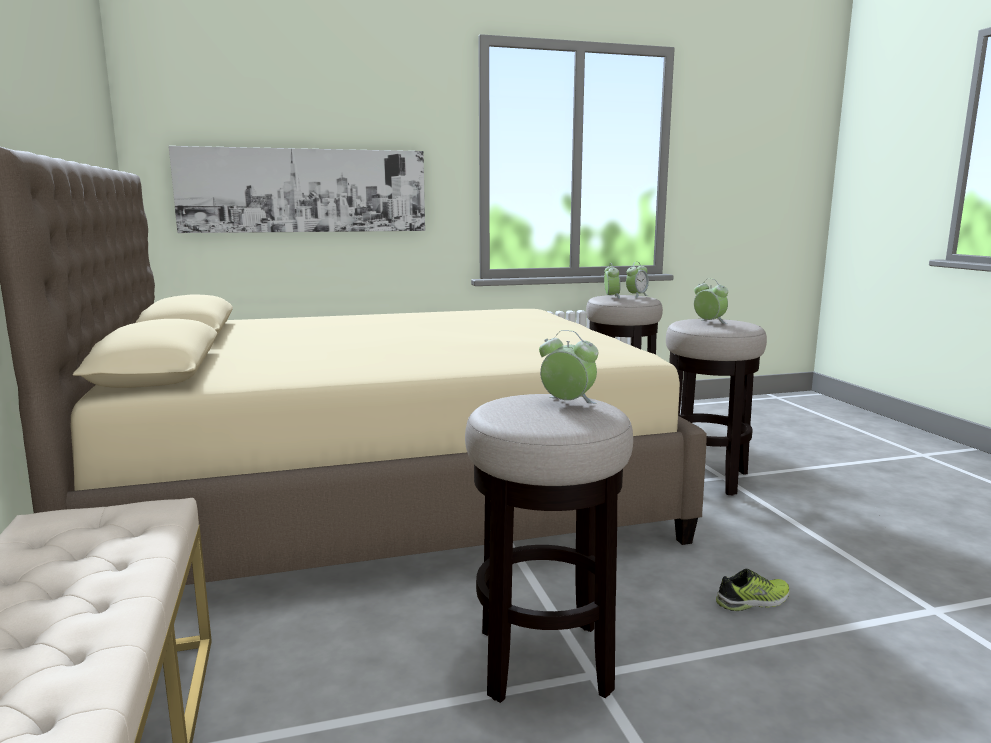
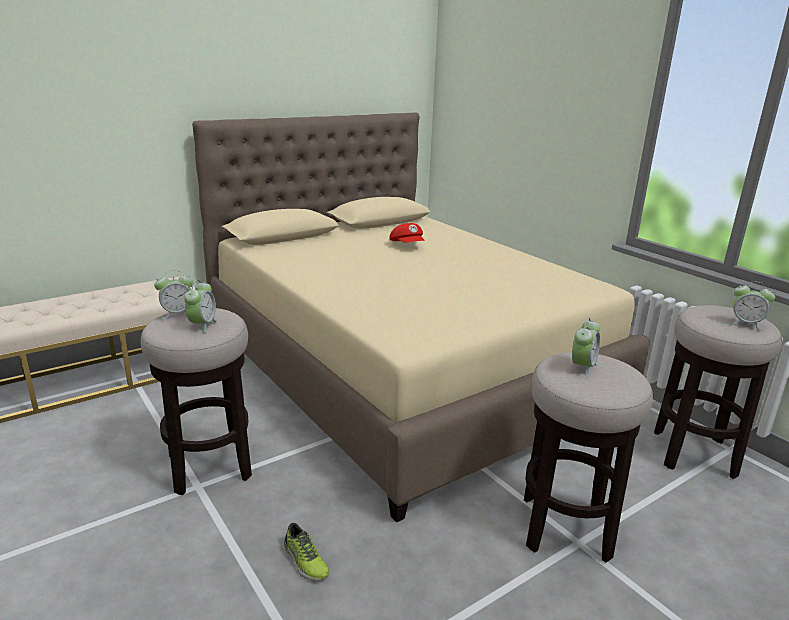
camera: 70 degrees right, 10 degrees up
picture [169,146,425,233] -> none
alarm clock [604,263,621,299] -> alarm clock moved to [154,270,194,319]
none -> red cap [389,223,425,243]

